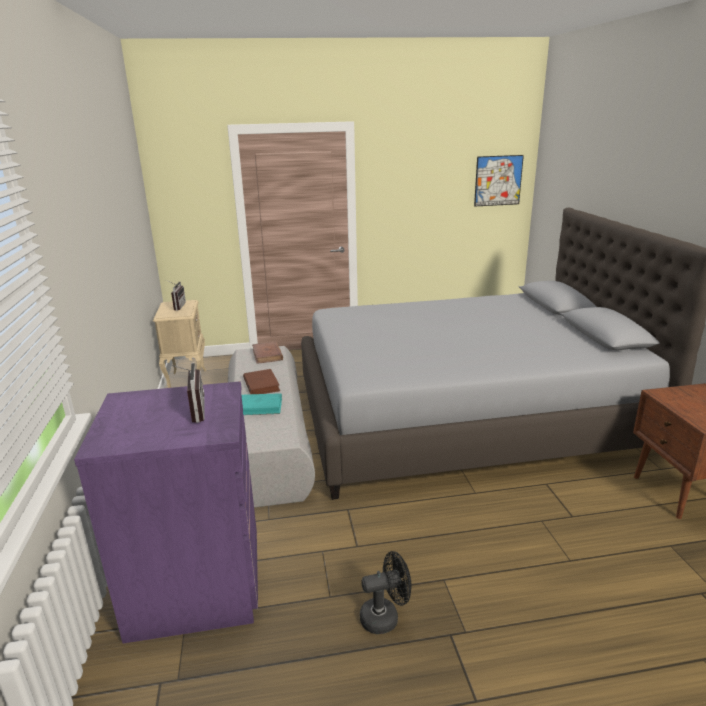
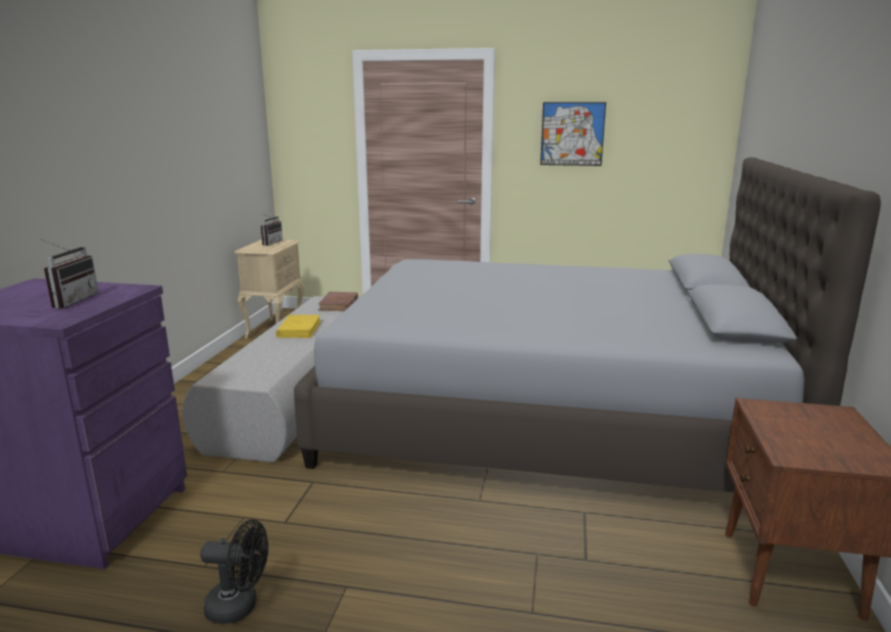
camera: 20 degrees right, 5 degrees down
turquoise book [241,393,282,415] -> none
brown book [243,369,280,394] -> yellow book [276,315,321,338]
picture [474,155,524,207] -> picture moved to [540,102,606,166]

